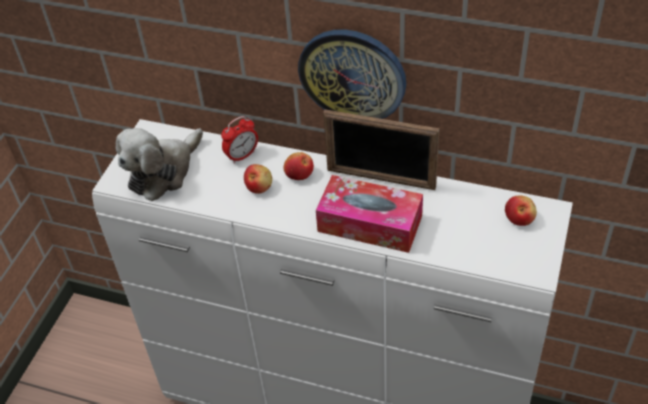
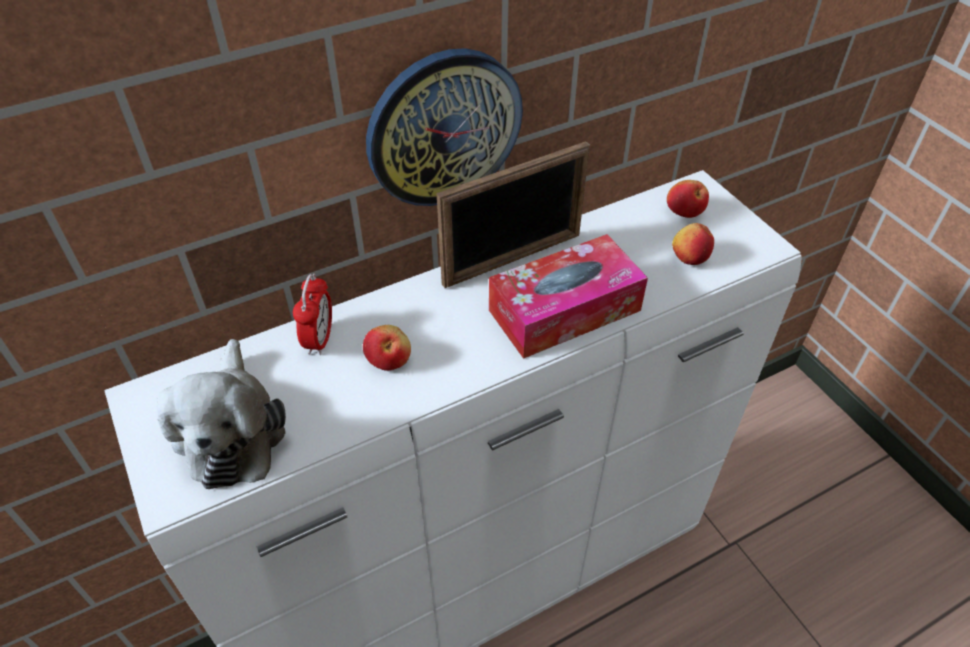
camera: 50 degrees left, 0 degrees up
apple [284,152,314,180] -> apple moved to [672,223,714,265]

